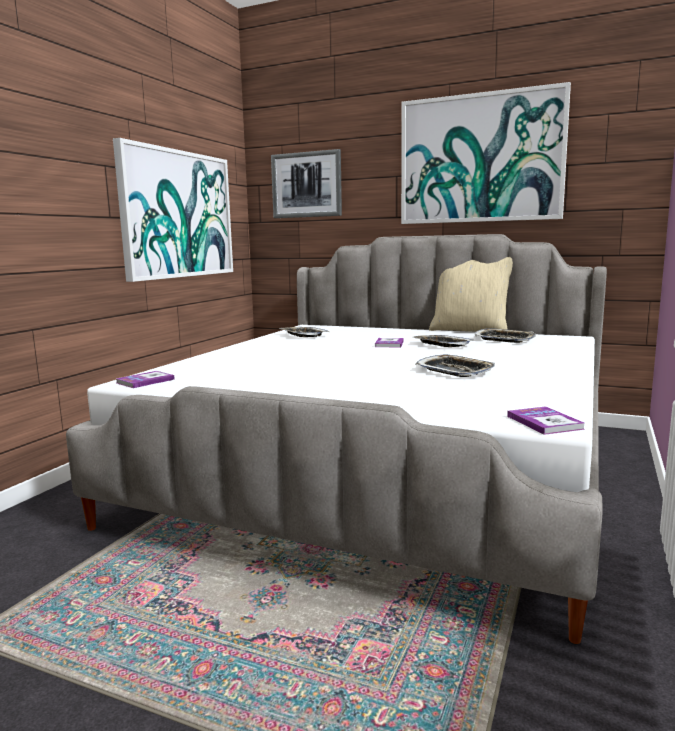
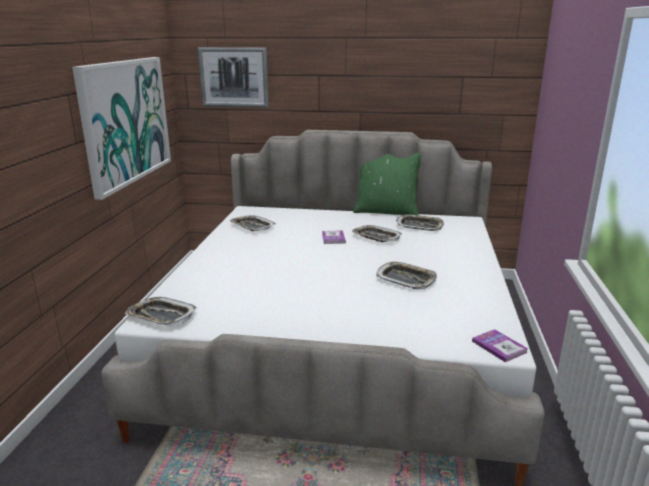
camera: 15 degrees left, 10 degrees up
book [116,371,175,388] -> tray [125,297,197,325]
picture [401,82,571,224] -> none
beige pillow [429,257,513,332] -> green pillow [354,153,421,215]

